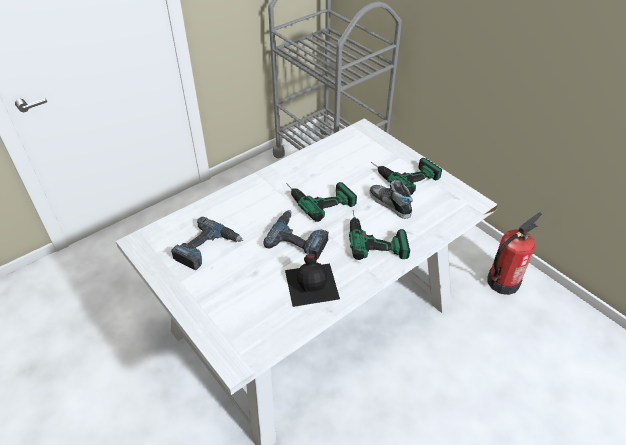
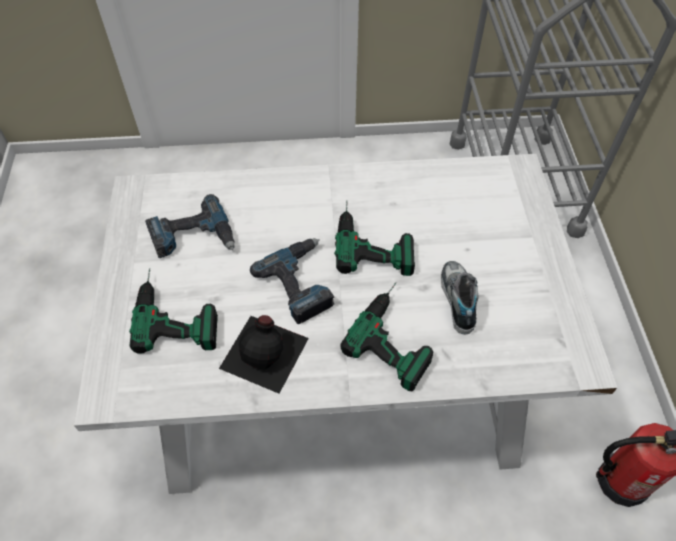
camera: 35 degrees right, 10 degrees up
power drill [371,158,442,195] -> power drill moved to [129,268,218,354]

